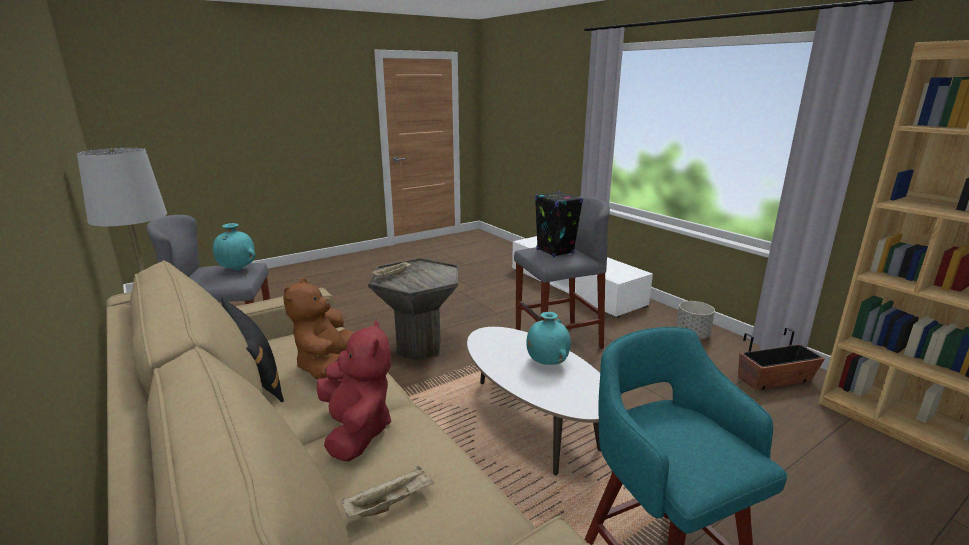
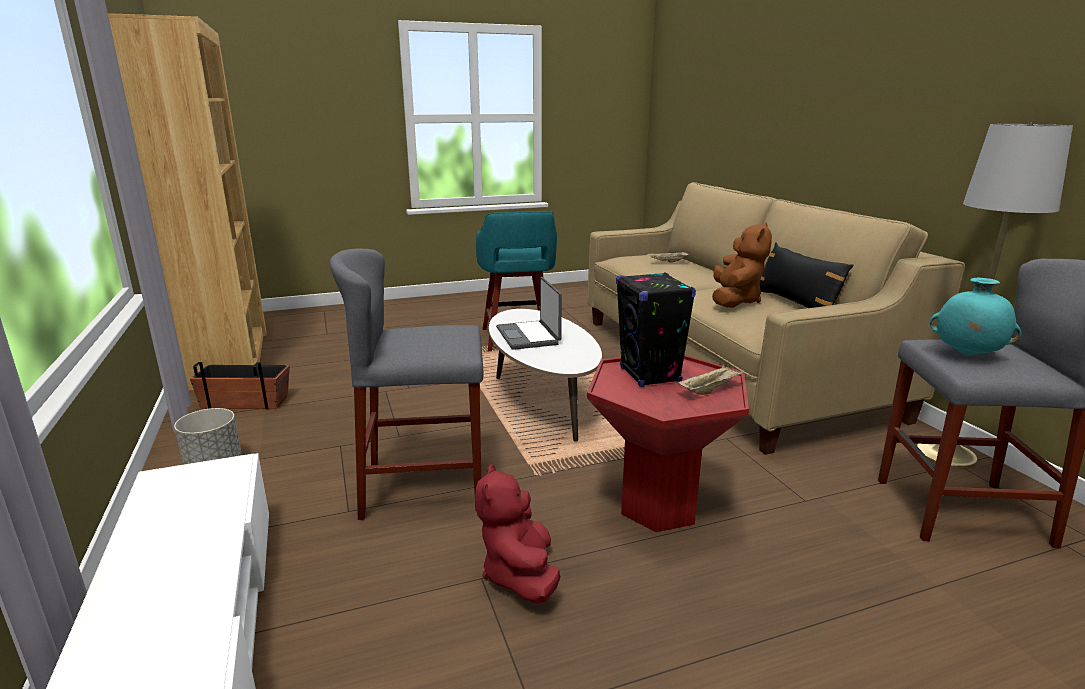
camera: 165 degrees left, 0 degrees up
red plush toy [317,320,391,461] -> red plush toy moved to [475,463,561,604]
grey side table [368,258,459,361] -> red side table [587,355,749,532]
turquoise vase [526,312,571,365] -> laptop [496,277,562,350]
black speaker [535,191,583,257] -> black speaker moved to [616,272,696,387]

